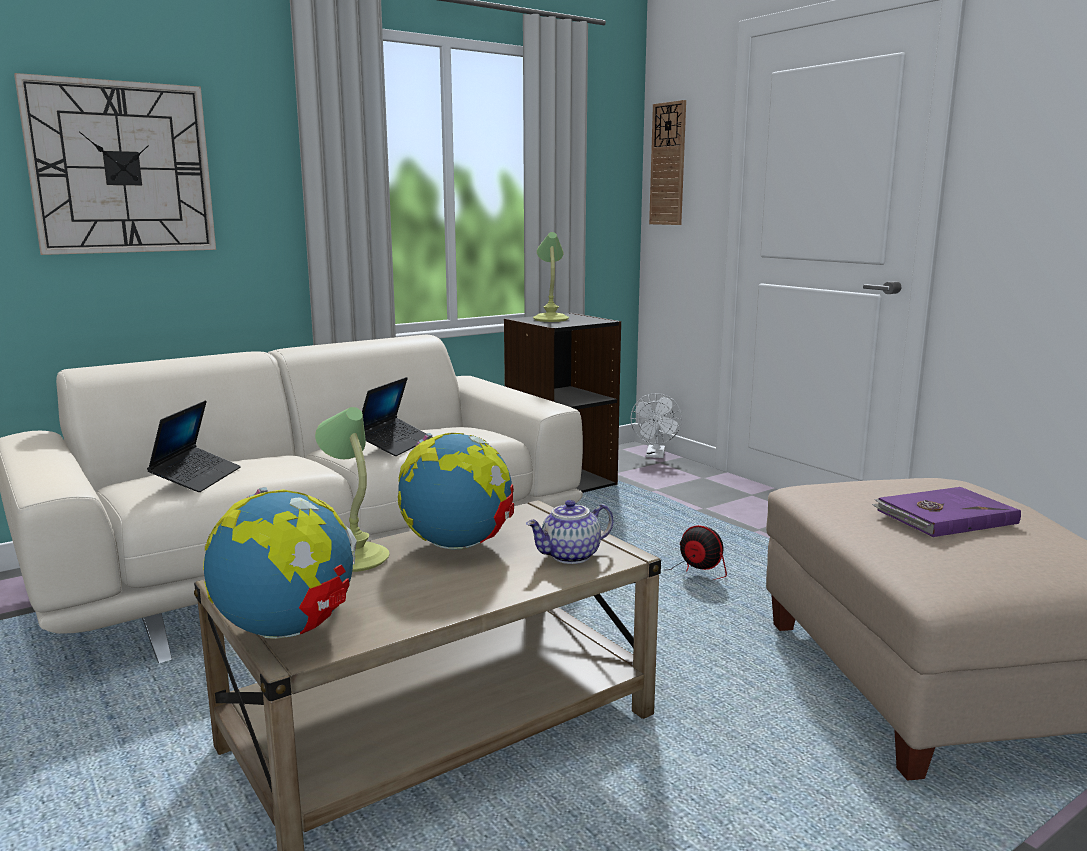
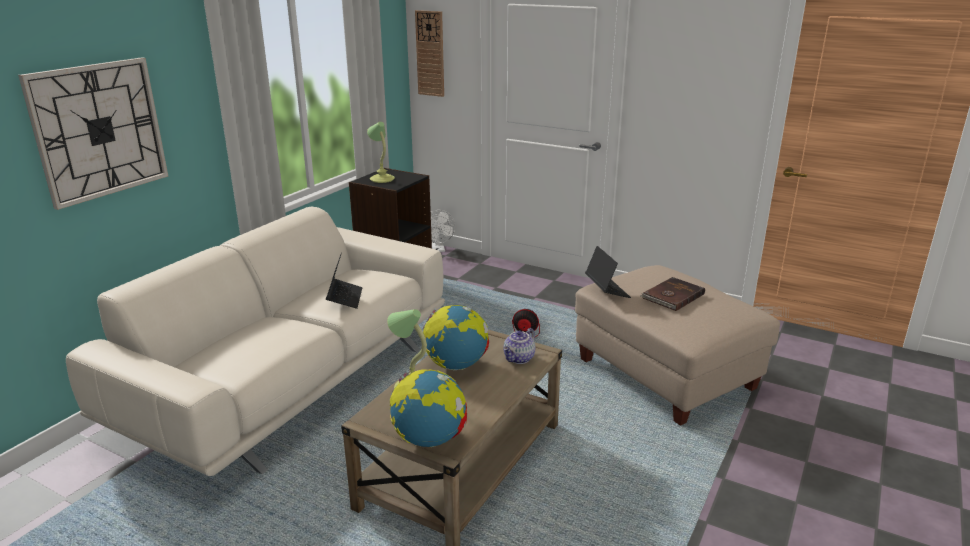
camera: 25 degrees left, 10 degrees up
laptop [147,400,241,492] -> laptop moved to [585,246,631,298]
purple book [872,487,1021,537] -> brown book [640,277,705,311]

